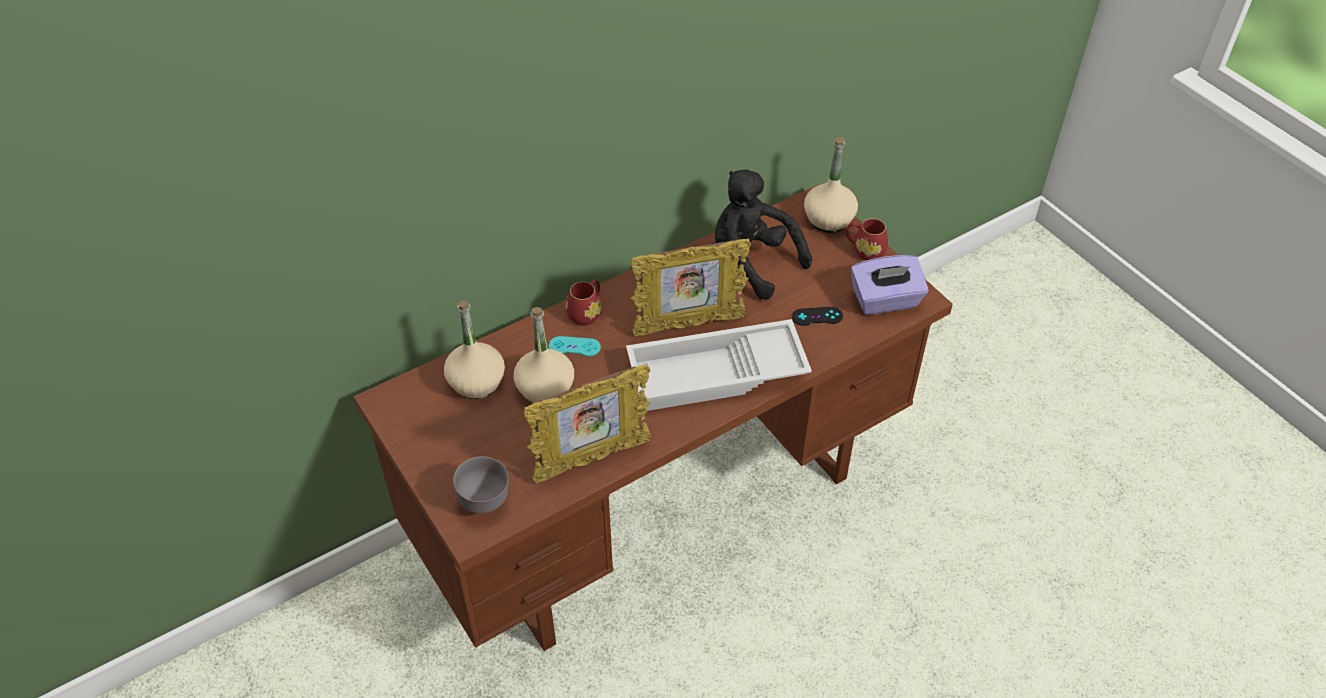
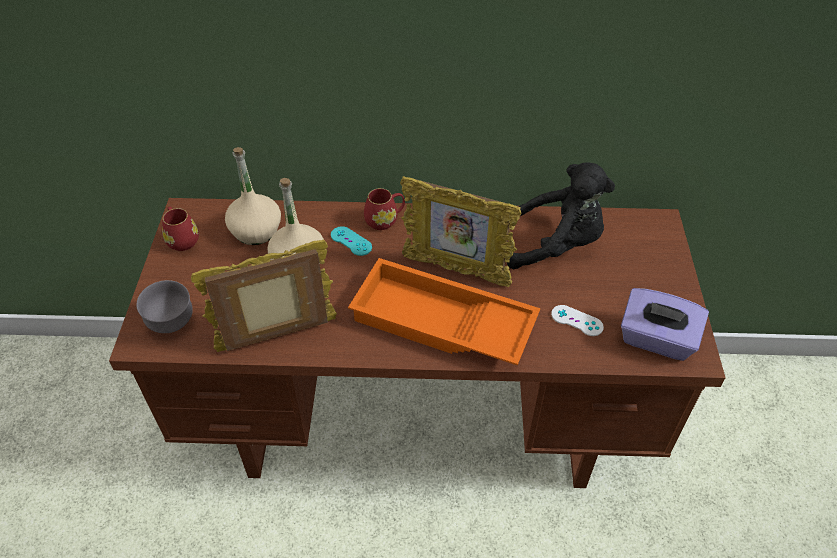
camera: 35 degrees right, 0 degrees up
picture frame [523,364,651,483] -> picture frame turned 150 degrees clockwise [191,239,337,352]
white tray [626,319,812,411] -> orange tray [348,258,540,365]
black plush toy [711,170,812,300] -> black plush toy turned 105 degrees clockwise [507,162,615,269]
black game controller [792,307,843,326] -> white game controller [551,305,604,336]
beige bottle [804,137,858,233] -> none
red mug [846,219,888,260] -> red mug moved to [162,206,199,251]

